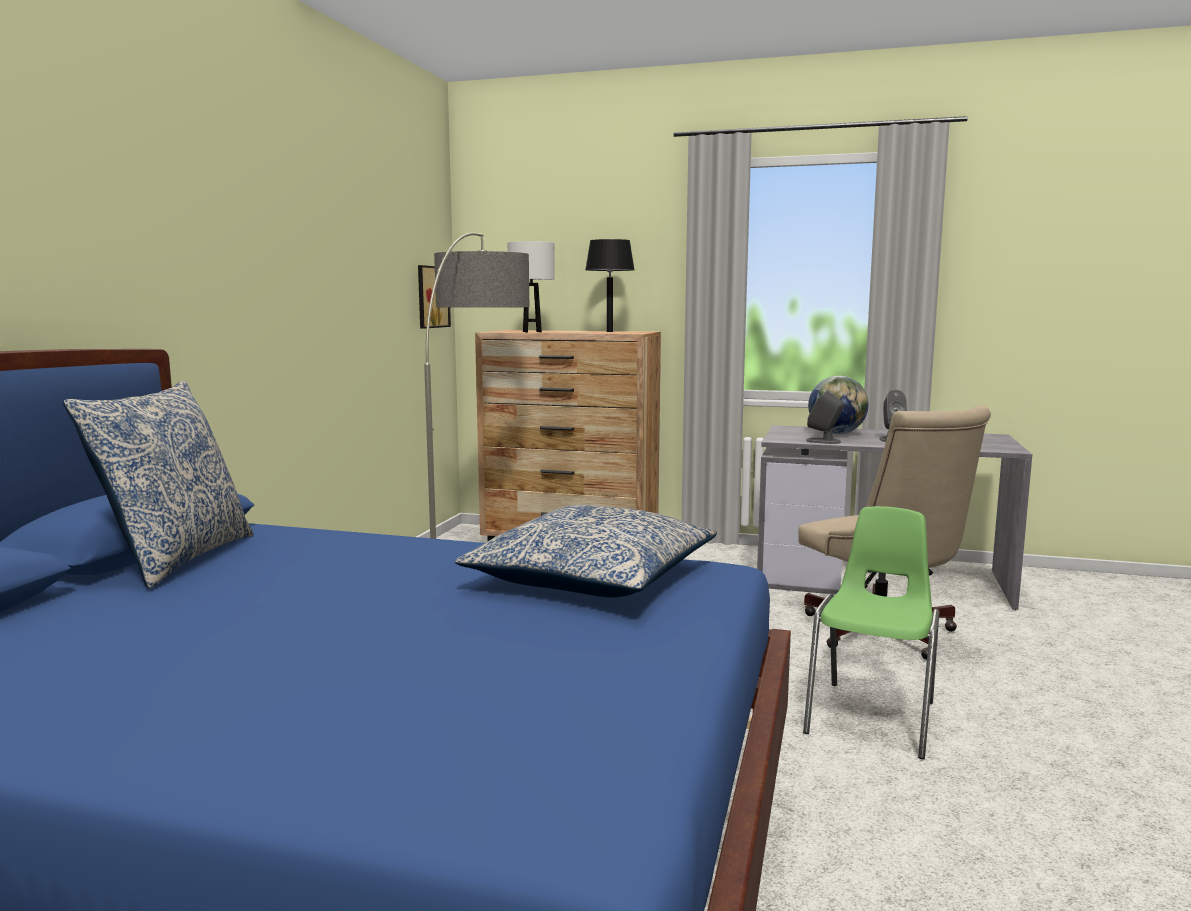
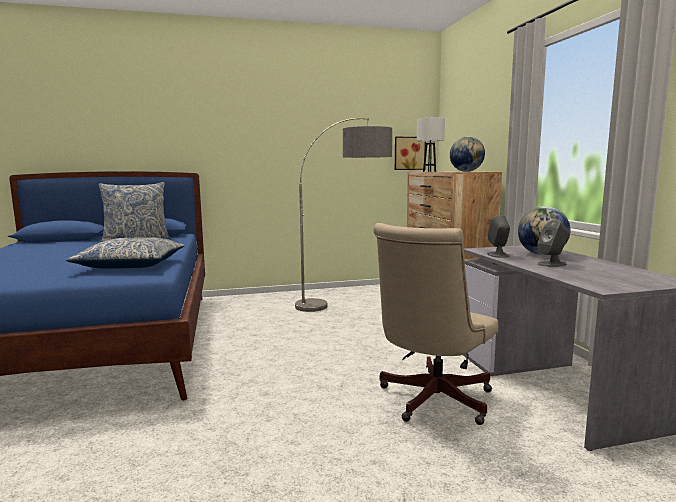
camera: 60 degrees right, 0 degrees up
black table lamp [585,239,635,332] -> globe [450,136,485,172]
green chair [803,506,939,759] -> none

